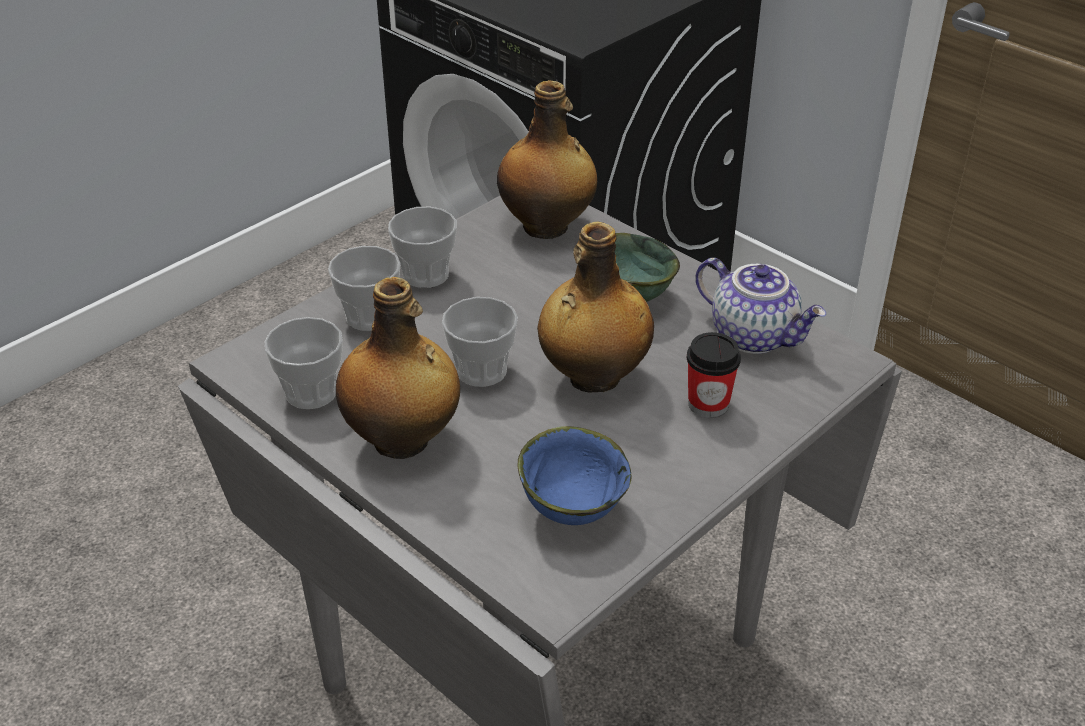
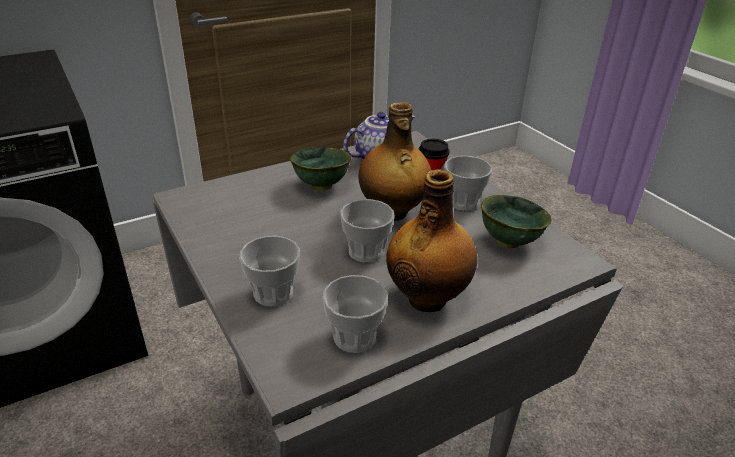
camera: 75 degrees left, 5 degrees down
cup [388,207,457,288] -> cup moved to [444,156,492,211]
bottle [497,80,597,239] -> none
blue bowl [518,426,632,525] -> green bowl [481,195,551,248]

